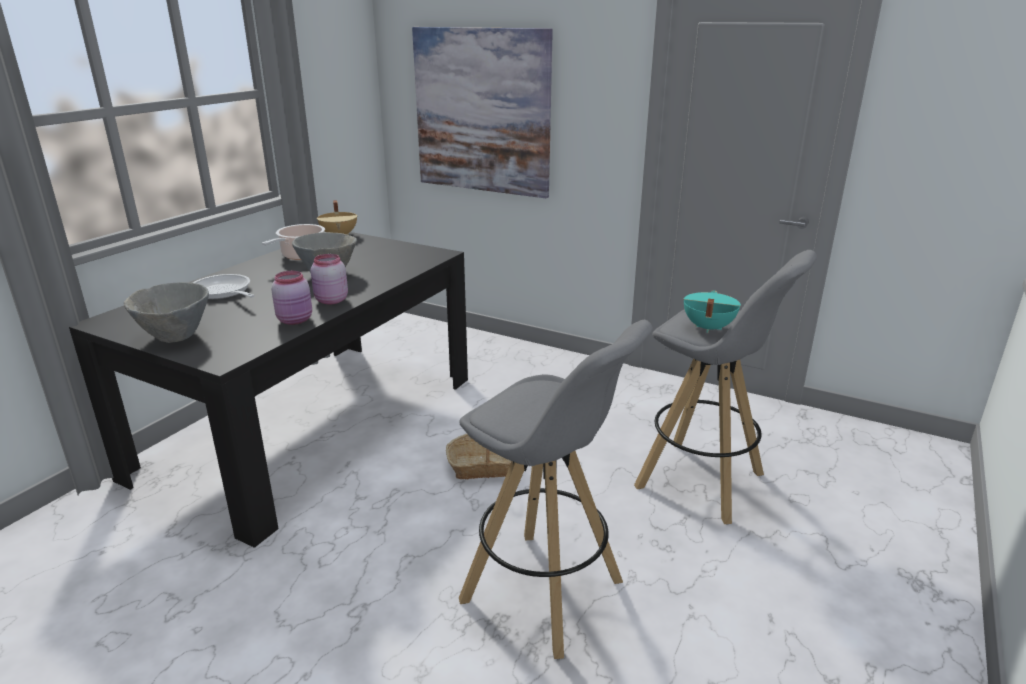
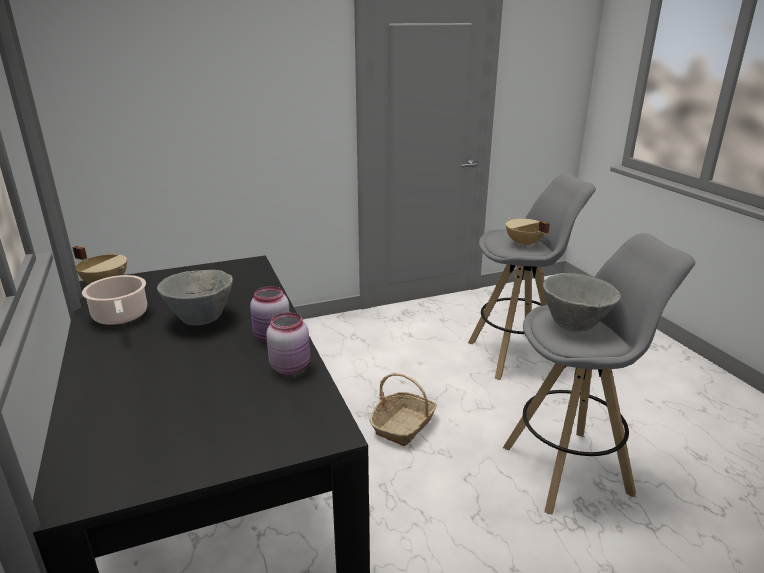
camera: 50 degrees left, 0 degrees up
grey bowl [124,282,209,343] -> grey bowl moved to [543,273,621,331]
frying pan [193,274,255,299] -> none
picture [412,27,553,198] -> none
turquoise cooking pot [683,290,741,333] -> beige cooking pot [506,218,550,247]

